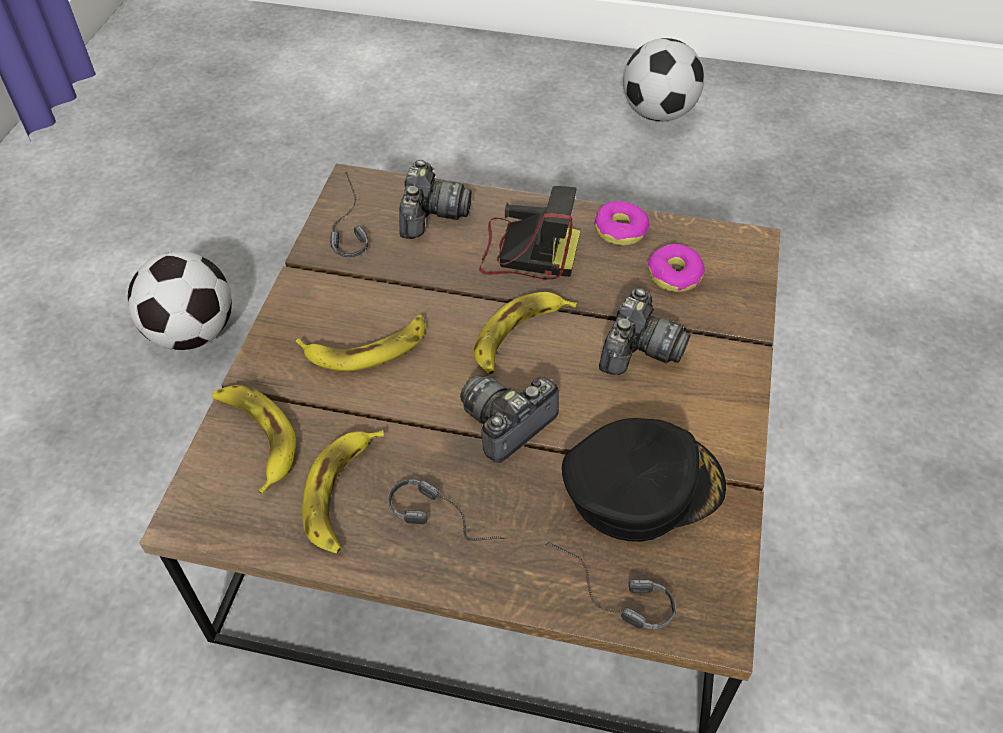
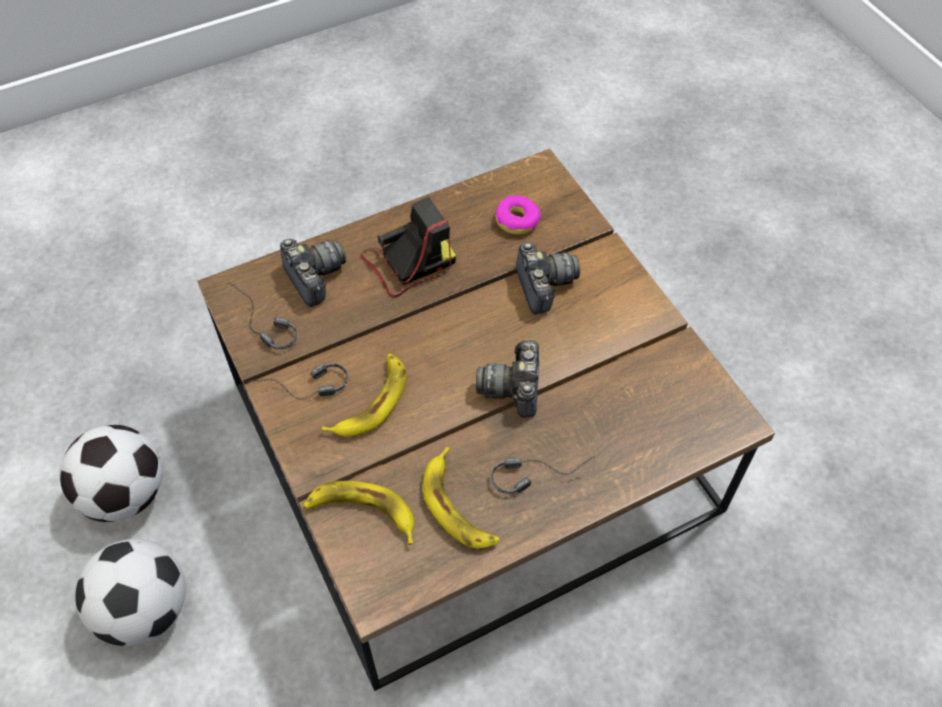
camera: 40 degrees left, 5 degrees up
banana [474,292,577,375] -> none
headphones [542,542,675,629] -> headphones moved to [246,363,348,400]
black cap [562,418,726,542] -> none
donut [594,201,650,246] -> none
football [623,38,704,121] -> football moved to [75,539,186,646]

